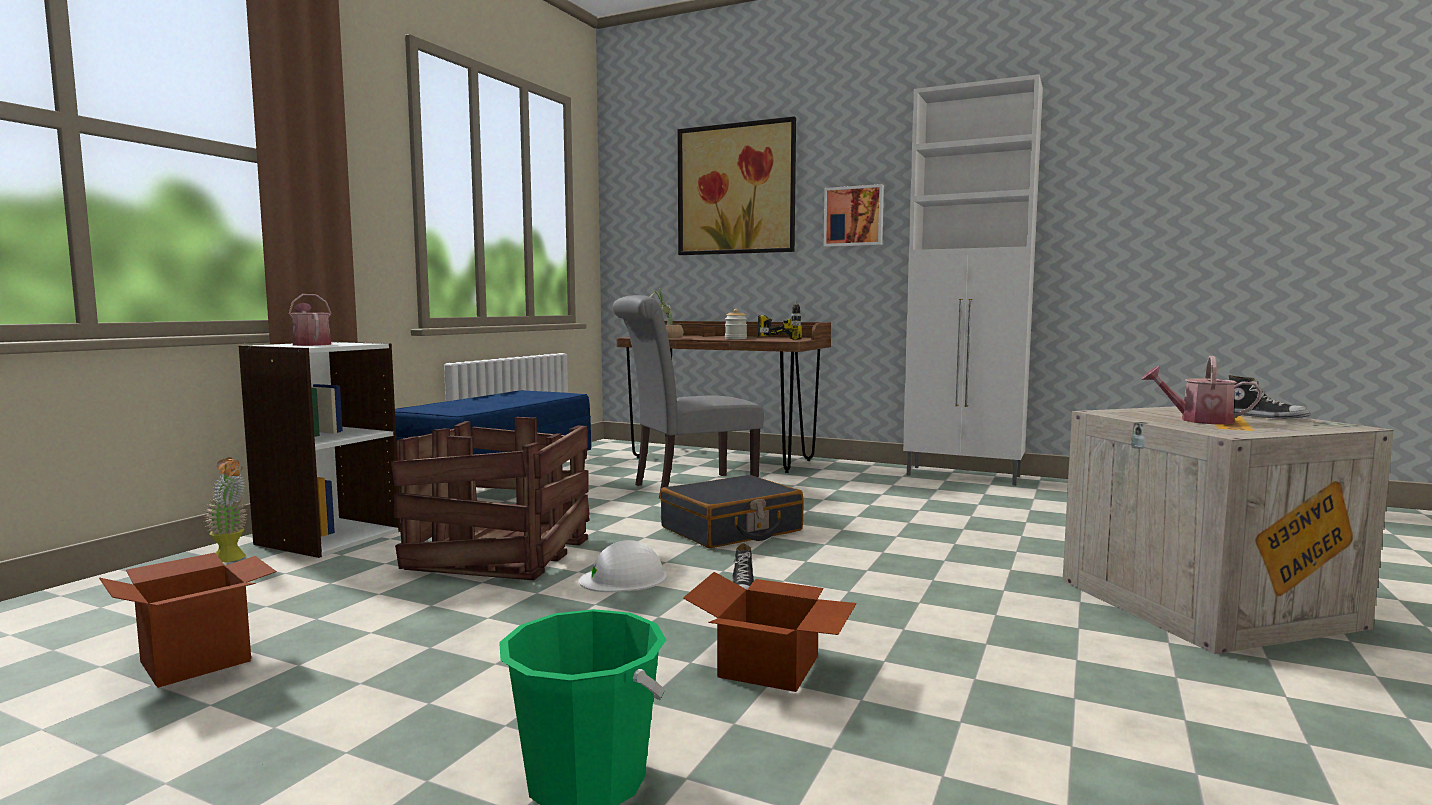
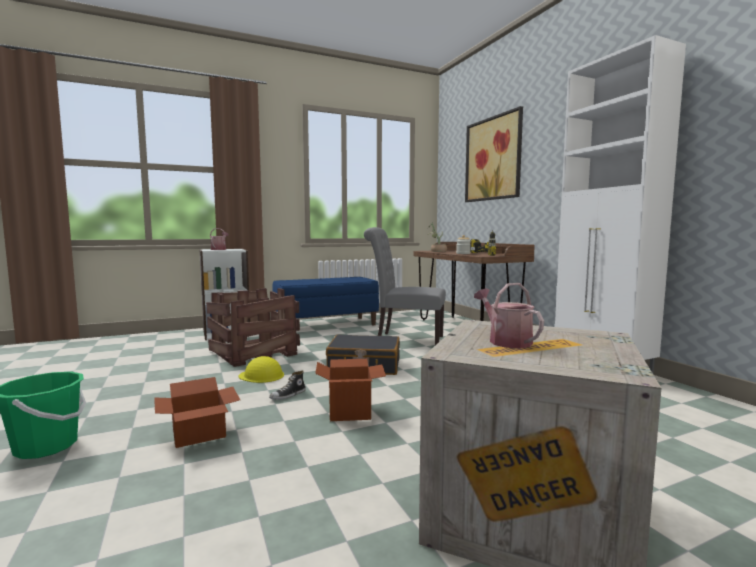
camera: 40 degrees right, 0 degrees up
cardboard box [99,553,277,688] -> cardboard box moved to [315,359,386,421]
potted plant [203,457,248,562] -> none
white hard hat [579,540,667,592] -> yellow hard hat [239,356,284,383]
picture [824,184,884,247] -> none
shoe [1228,375,1310,419] -> none

